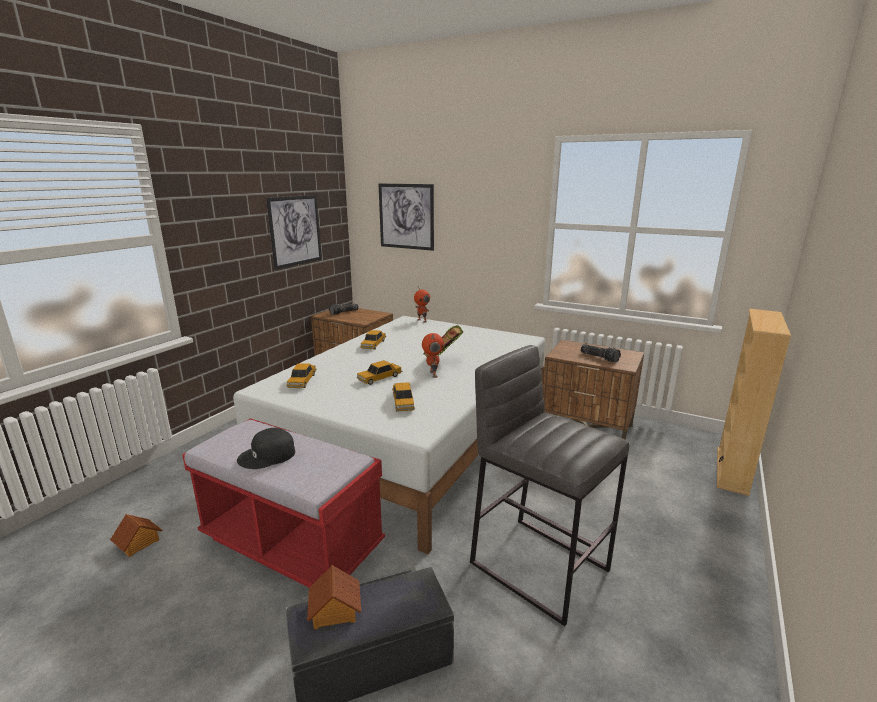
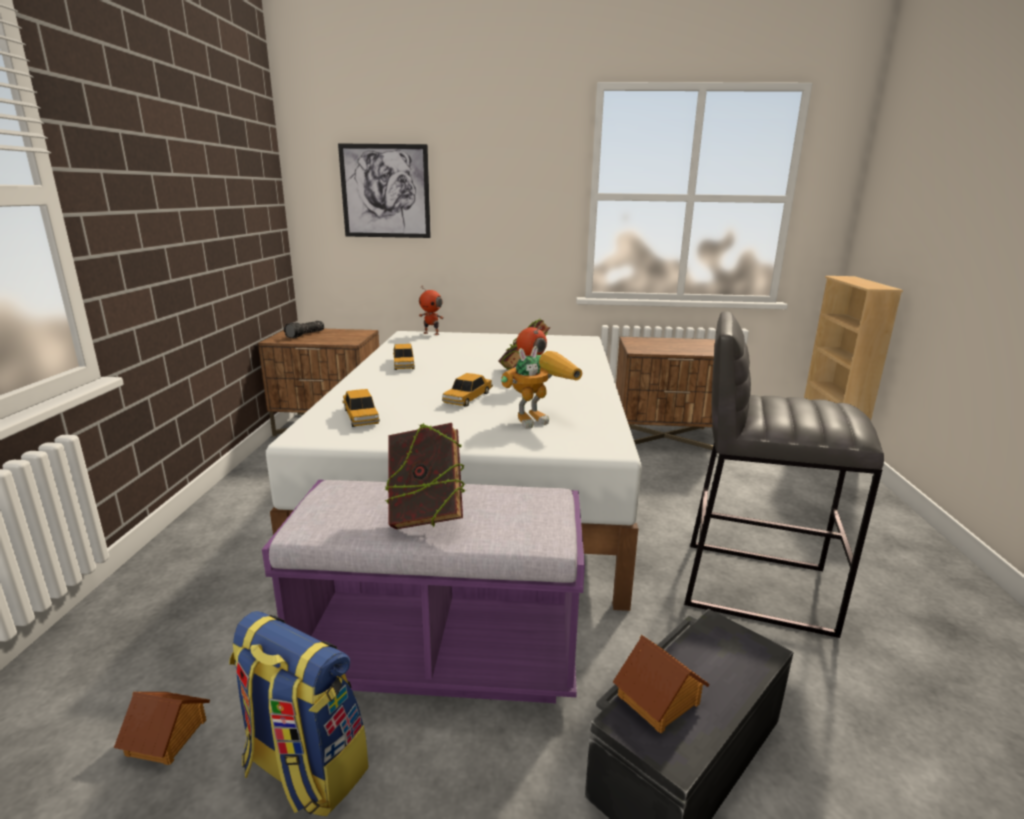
camera: 25 degrees left, 0 degrees up
red bench [182,418,385,588] -> purple bench [262,480,585,703]
black cap [237,428,295,469] -> book [385,423,466,529]
picture [266,195,322,269] -> none
toy car [392,383,415,411] -> toy robot [501,346,582,429]
flashlight [581,344,621,362] -> none
none -> backpack [229,611,369,816]

